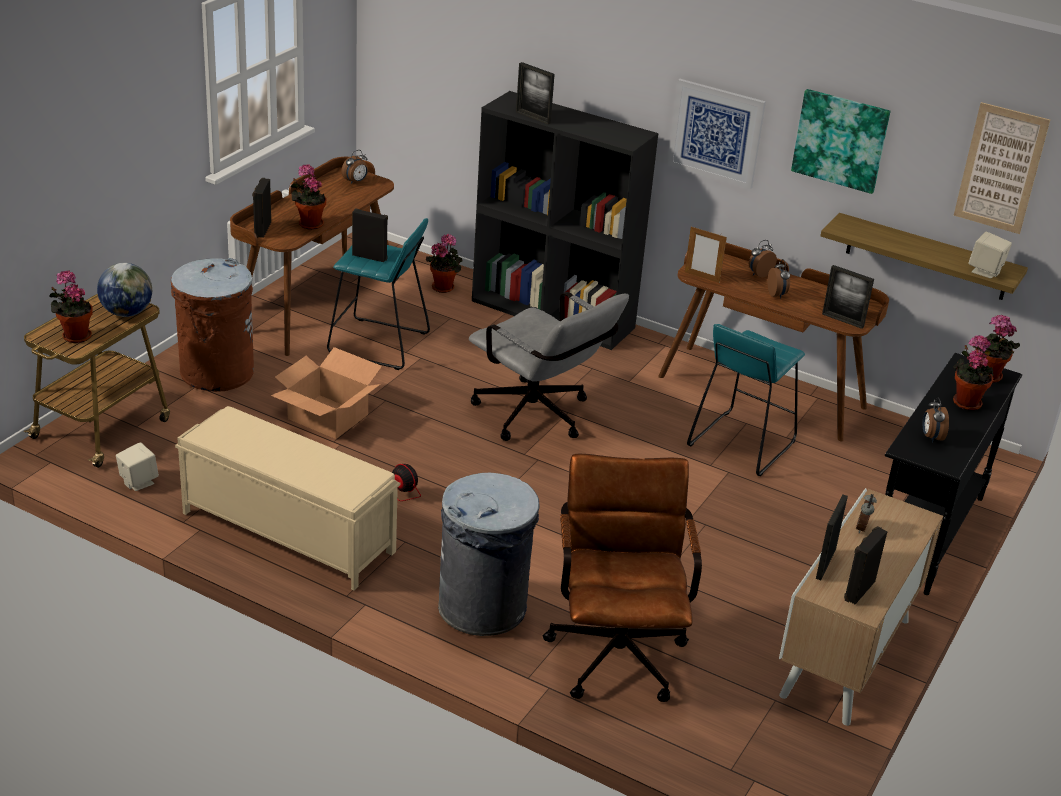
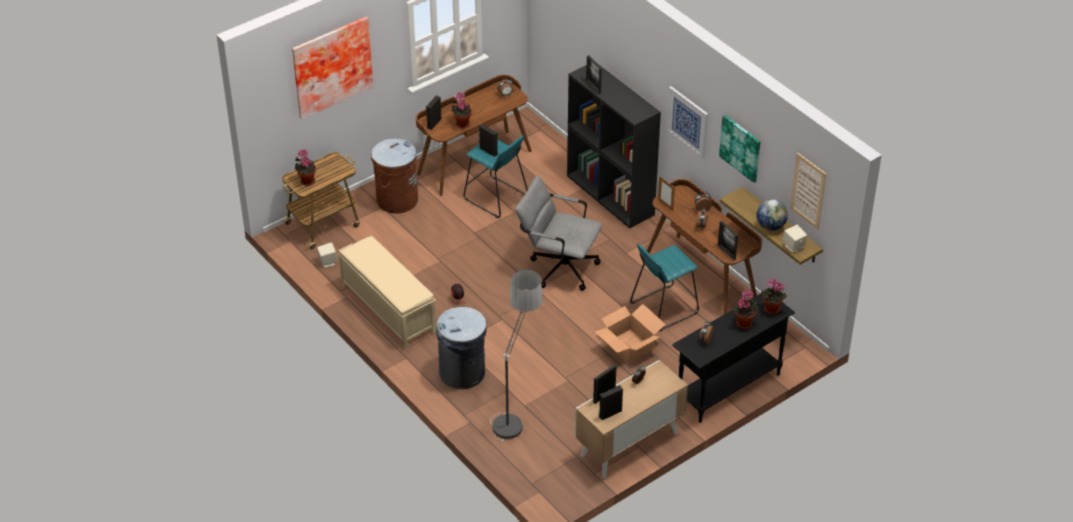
camera: 25 degrees right, 10 degrees up
globe [97,263,152,317] -> globe moved to [756,199,788,231]
cardboard box [271,347,382,439] -> cardboard box moved to [595,304,665,364]
potted plant [426,234,462,293] -> none
grey office chair [469,292,629,441] -> grey office chair turned 135 degrees clockwise [515,175,602,291]
brown office chair [543,453,702,702] -> floor lamp [490,270,543,441]
none -> picture [292,16,373,120]

